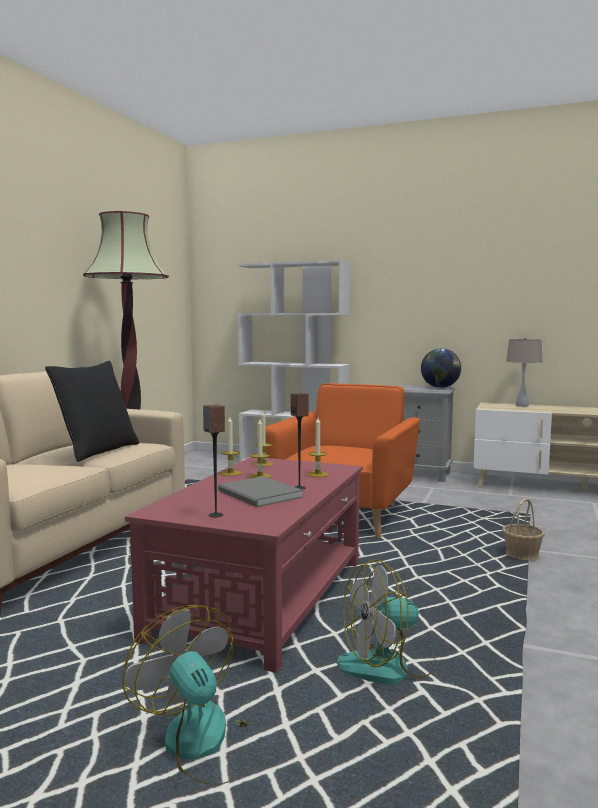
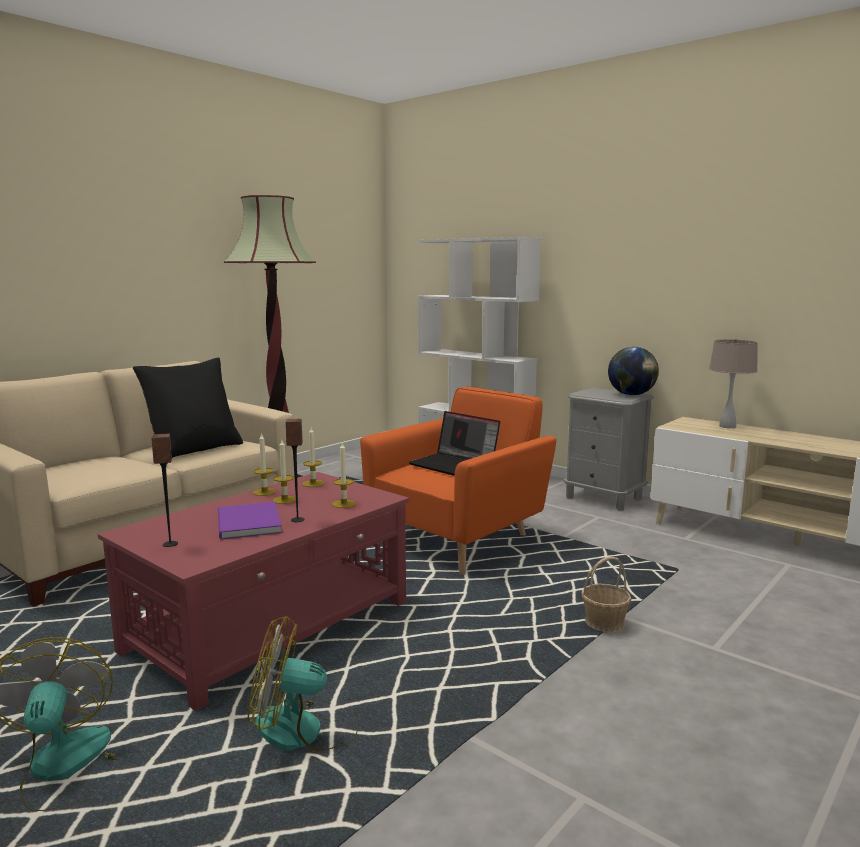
camera: 20 degrees right, 5 degrees up
grey book [218,476,303,507] -> purple book [218,502,282,539]
none -> laptop [409,411,500,476]

